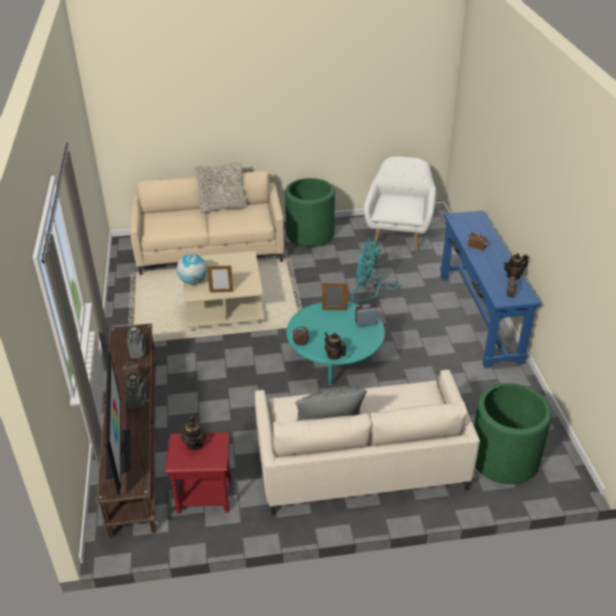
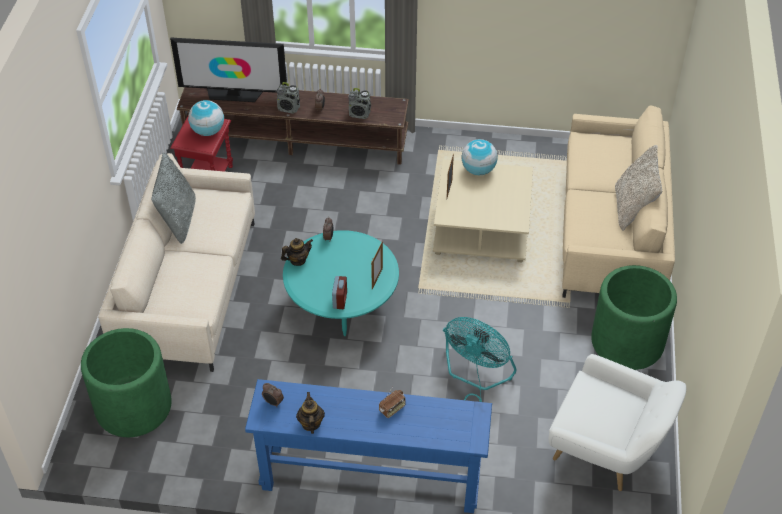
camera: 105 degrees right, 10 degrees up
teapot [181,415,206,451] -> globe [188,100,224,136]

